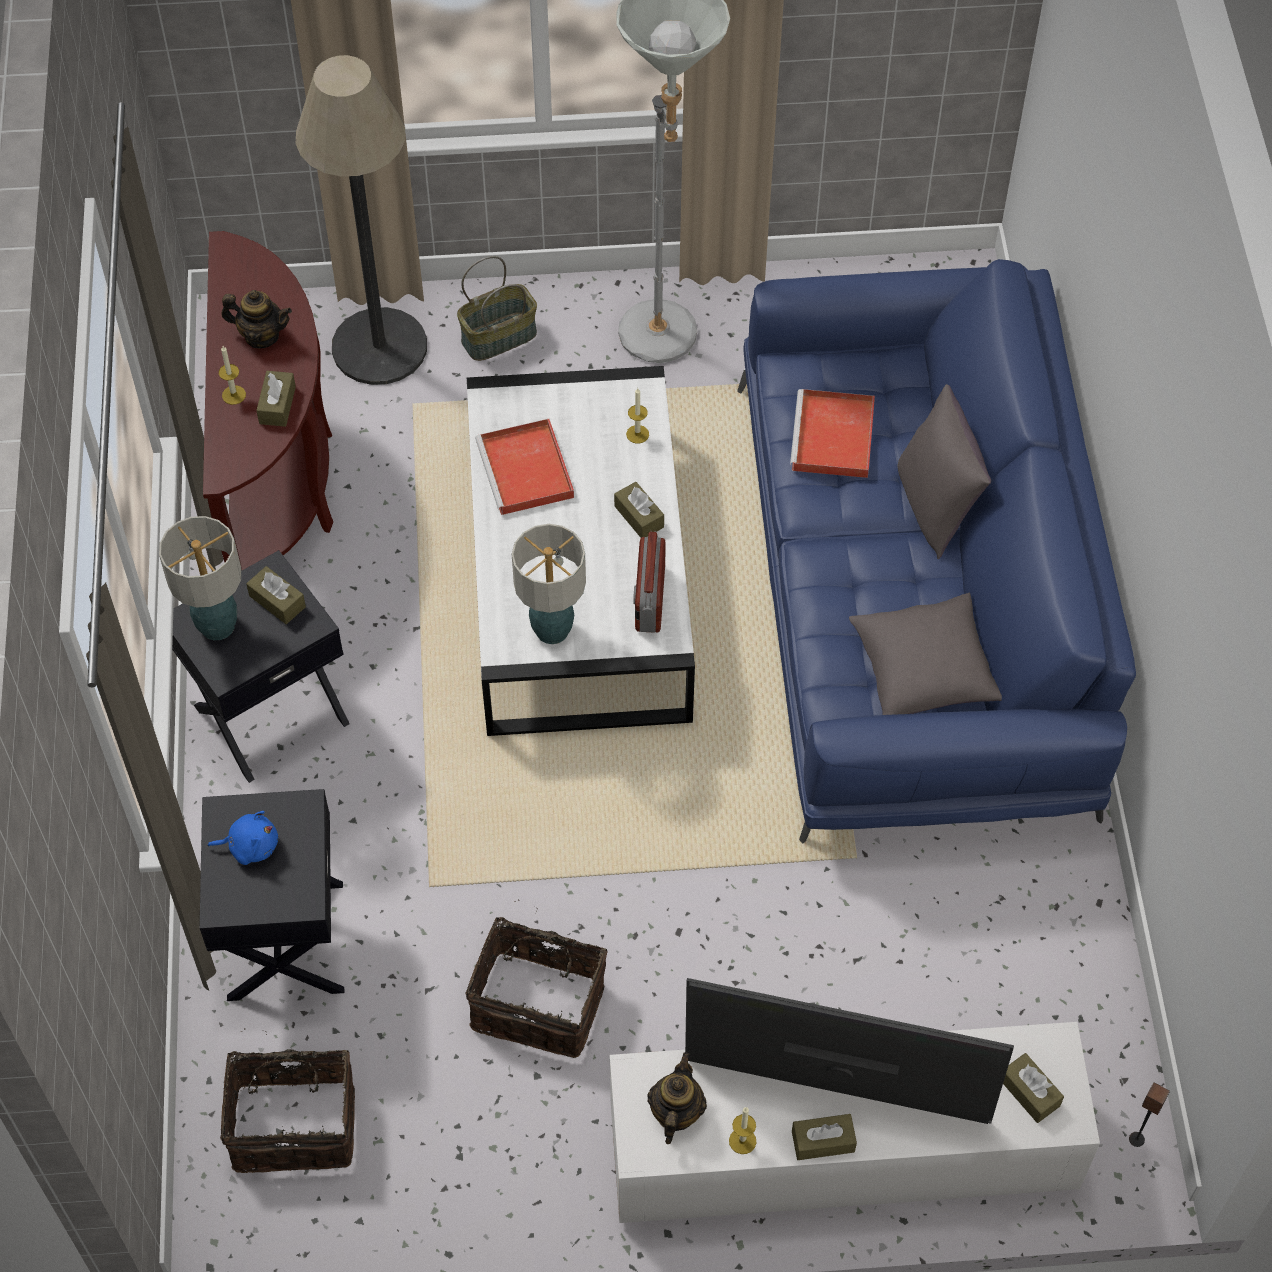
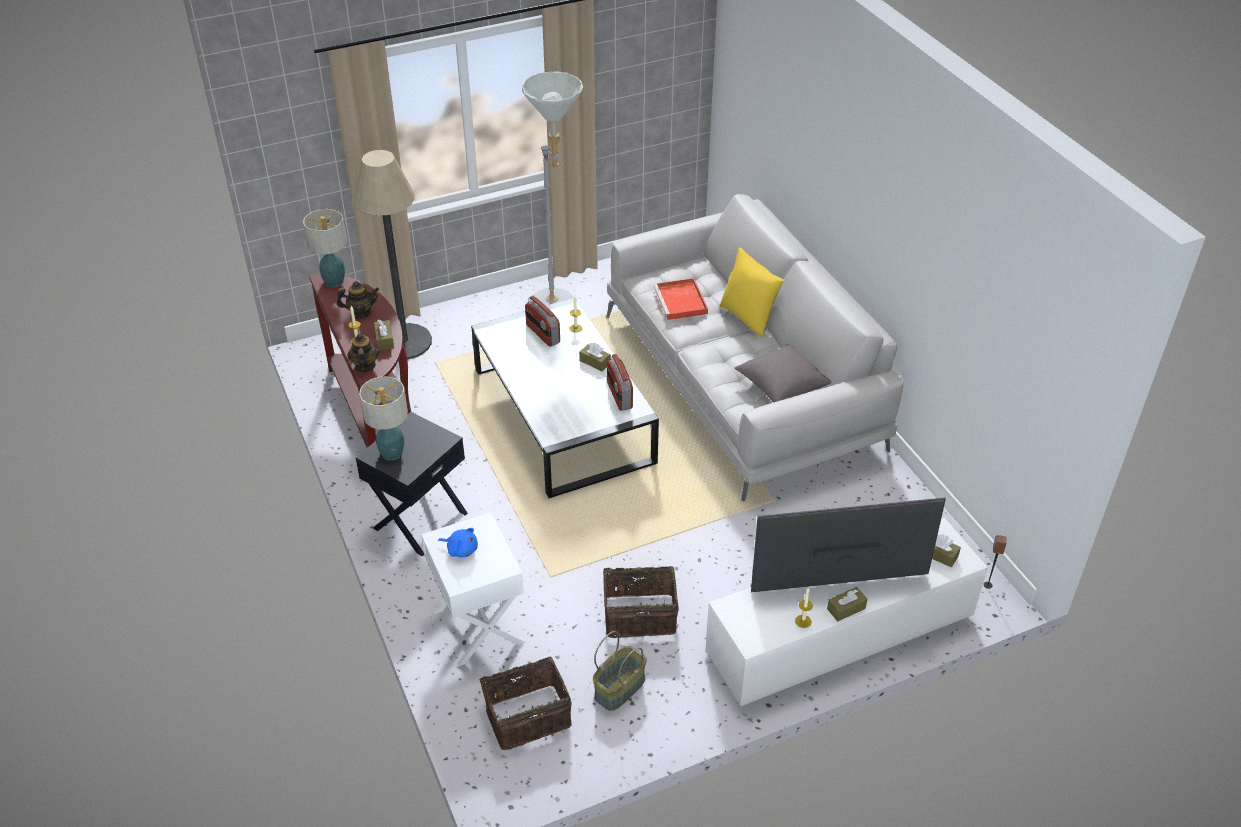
camera: 20 degrees left, 15 degrees down
black nightstand [199,789,344,1001] -> white nightstand [421,512,526,666]
blue plush toy [208,811,278,865] -> blue plush toy turned 45 degrees clockwise [438,528,478,557]
brown tissue box [246,566,306,624] -> none
basket [457,256,537,361] -> basket moved to [593,631,647,711]
red tray [475,419,574,515] -> none
table lamp [512,524,586,644] -> table lamp moved to [303,209,347,287]
teapot [647,1052,707,1144] -> teapot moved to [347,329,379,372]
blue sofa [737,259,1136,843] -> grey sofa [606,194,903,501]
grey pillow [897,384,991,559] -> yellow pillow [720,247,784,339]
none -> radio [525,296,560,347]

